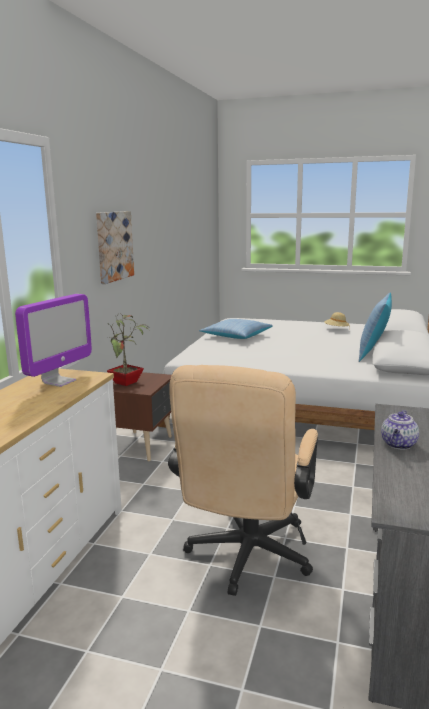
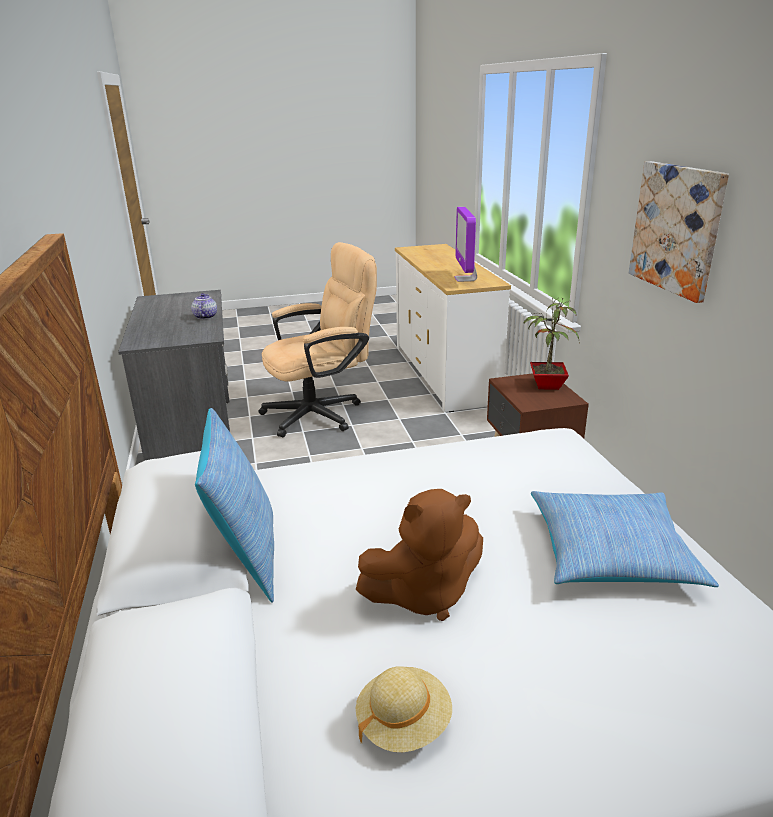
camera: 150 degrees right, 10 degrees up
beige office chair [168,365,318,596] -> beige office chair turned 75 degrees clockwise [258,242,377,437]
none -> brown plush toy [356,489,483,621]

